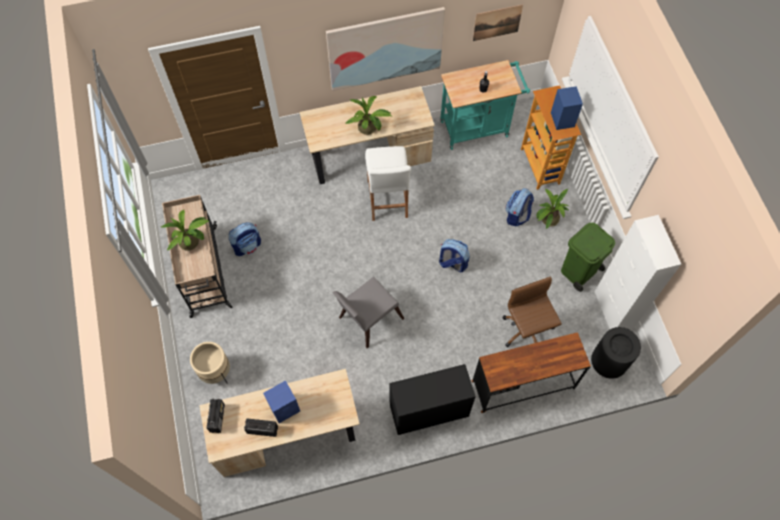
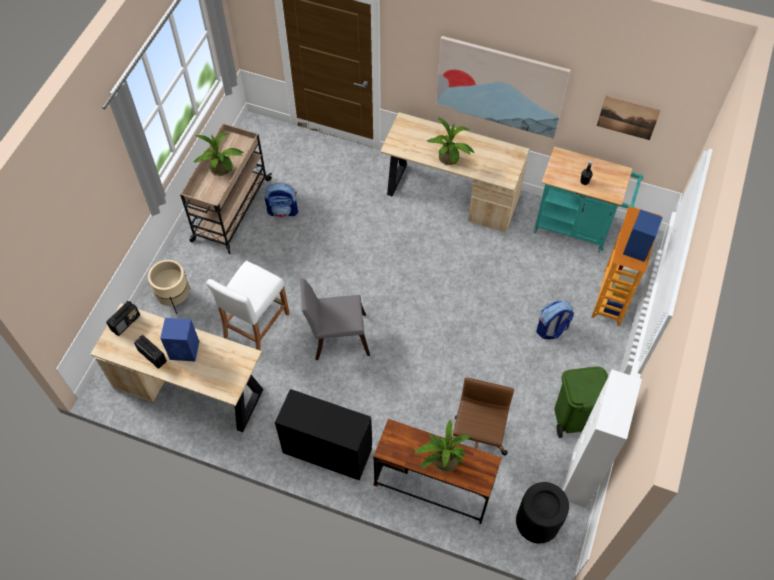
camera: 35 degrees right, 5 degrees down
white stool [365,146,411,221] -> white stool moved to [206,261,290,351]
backpack [439,239,469,272] -> none
potted plant [537,189,569,229] -> potted plant moved to [413,420,472,472]

